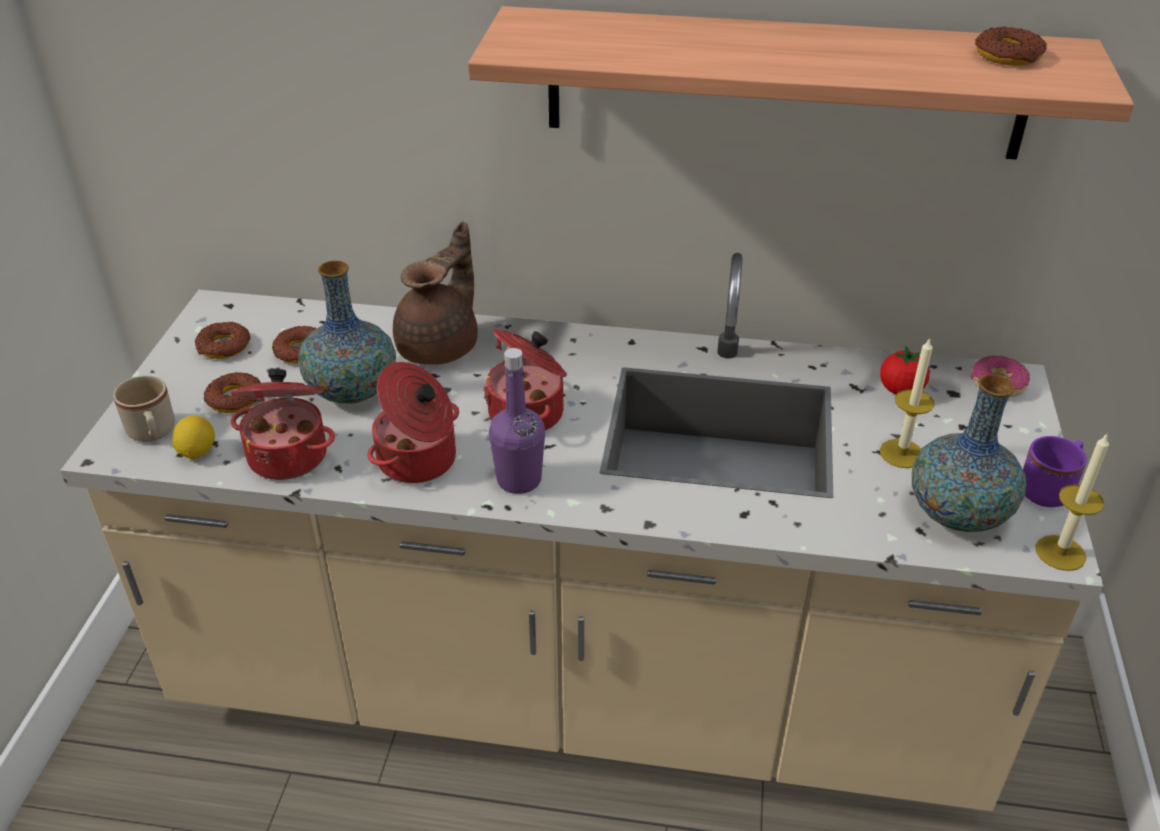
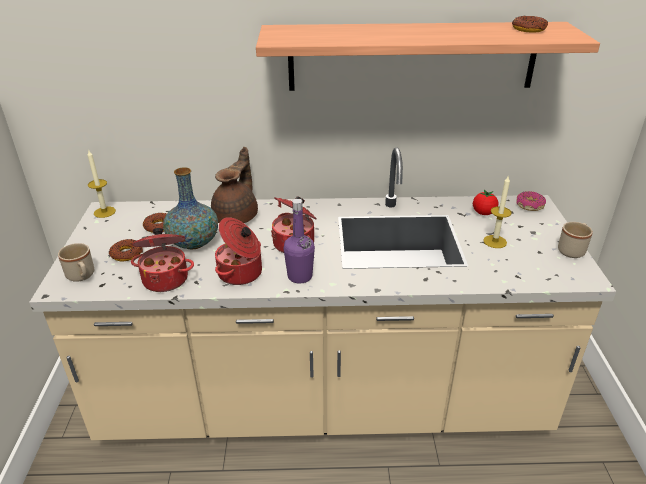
camera: 10 degrees left, 5 degrees down
lemon [172,416,215,459] -> none
donut [195,322,251,359] -> none
vase [912,374,1026,532] -> none
purple mug [1023,436,1087,507] -> beige mug [558,222,593,258]
candle [1036,434,1109,571] -> candle moved to [88,149,116,218]

